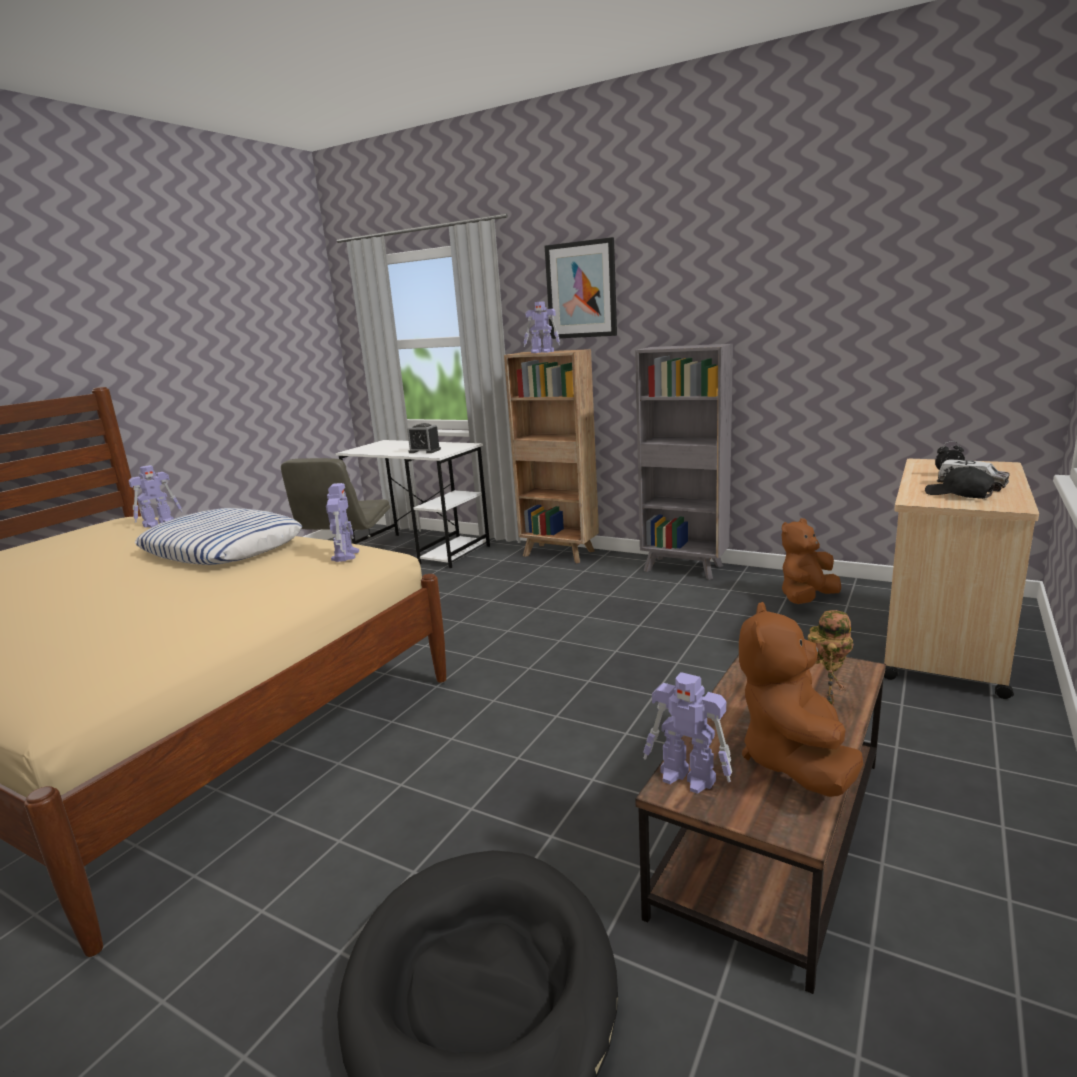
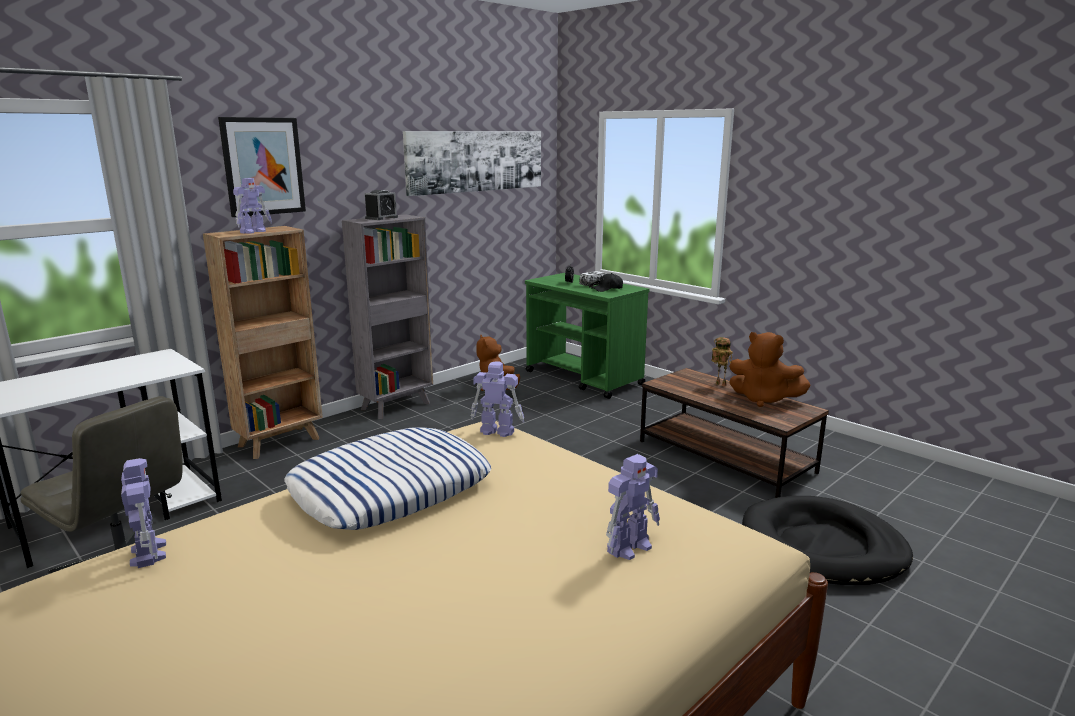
camera: 75 degrees left, 0 degrees up
alarm clock [407,423,441,453] -> alarm clock moved to [365,190,398,220]
toy robot [643,672,732,794] -> toy robot moved to [606,454,660,560]
beige cart [884,459,1039,699] -> green cart [525,273,649,399]
none -> picture [403,131,541,196]

